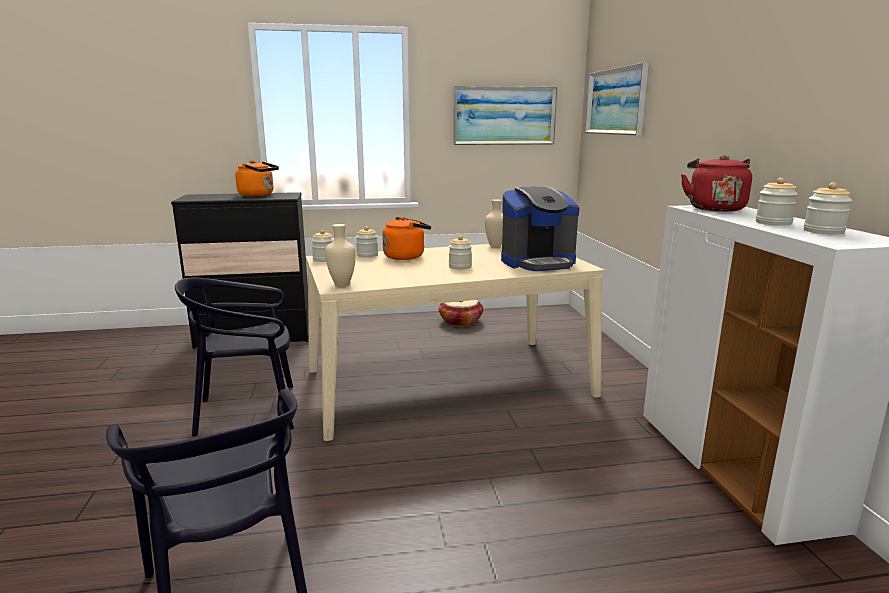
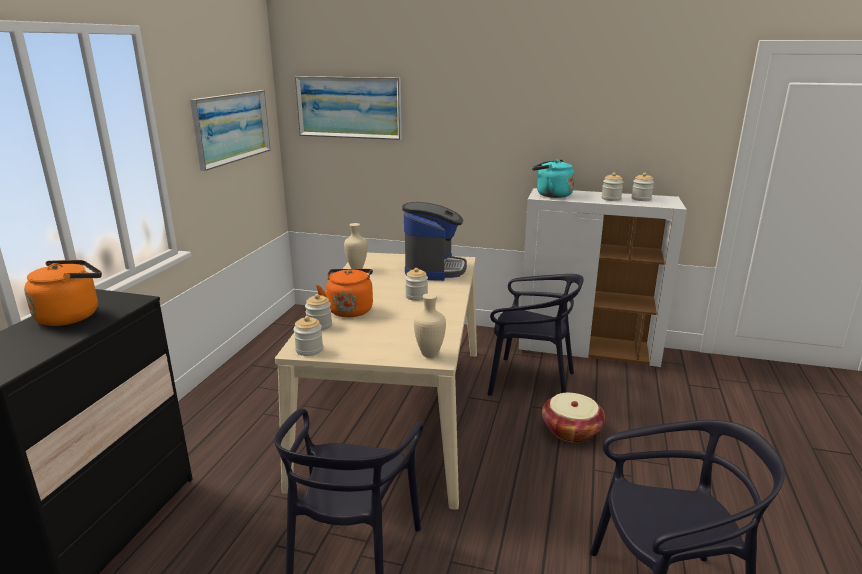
camera: 65 degrees left, 5 degrees up
basket [438,300,483,327] -> basket moved to [542,393,605,442]
red kettle [681,155,752,212] -> turquoise kettle [532,159,575,198]
none -> black chair [487,274,584,396]

